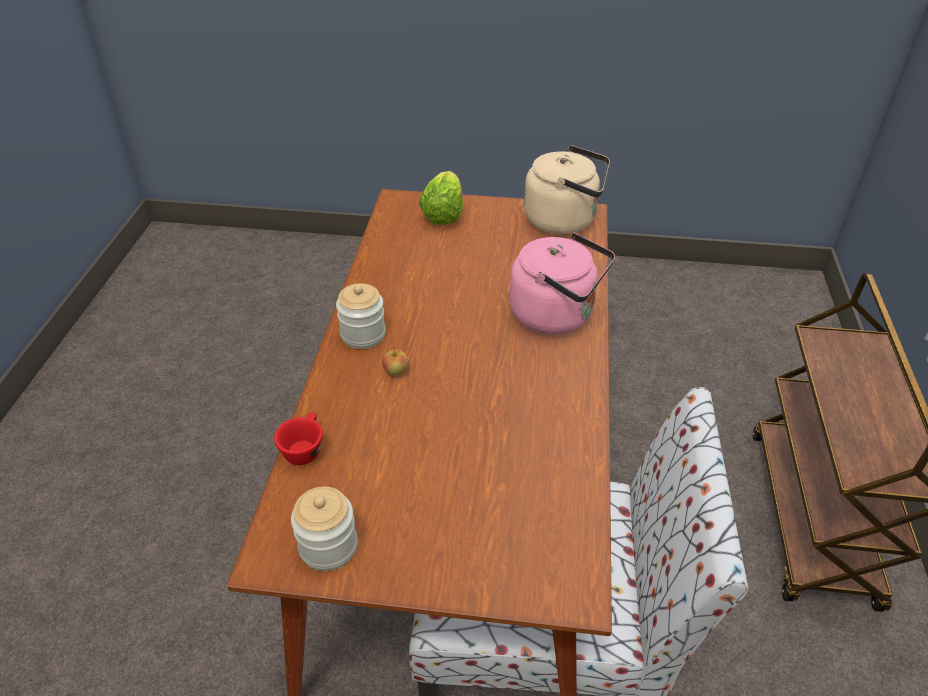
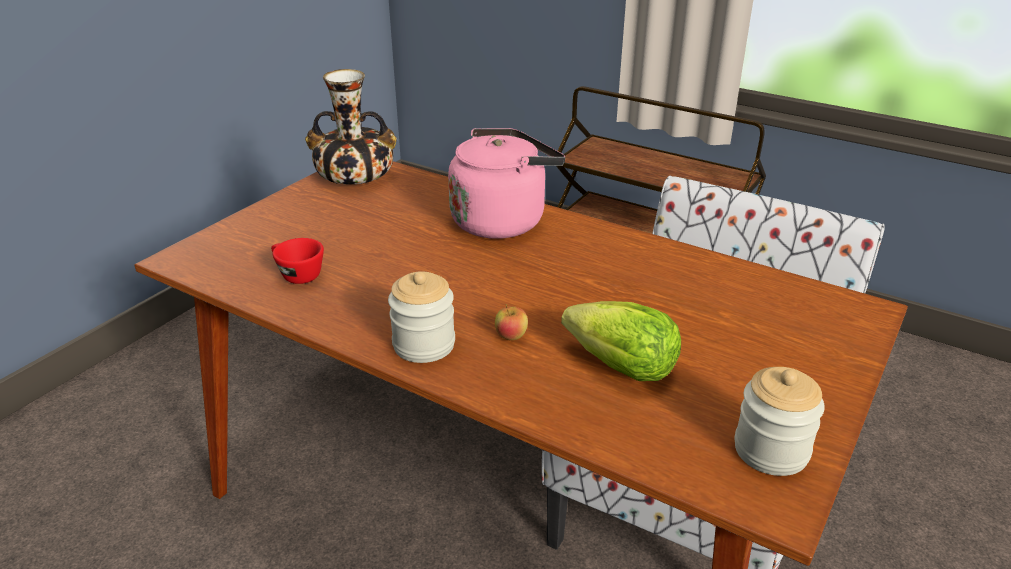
camera: 65 degrees left, 10 degrees down
red cup [274,412,323,465] -> red cup moved to [271,238,324,284]
lettuce [419,171,463,225] -> lettuce moved to [561,301,681,381]
beige kettle [524,145,610,234] -> vase [305,69,397,185]

